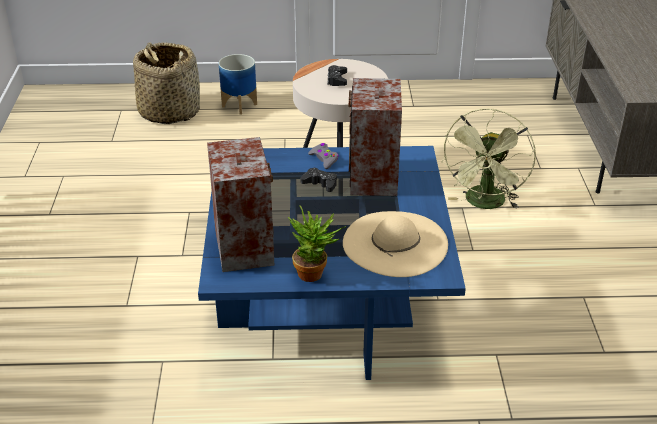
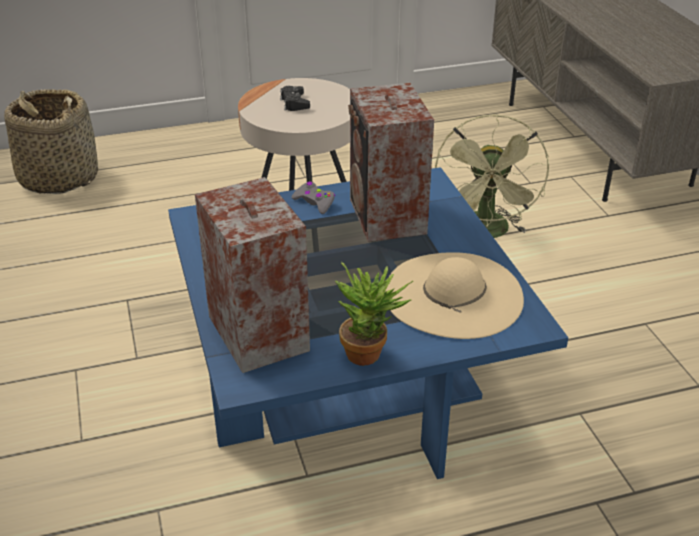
camera: 15 degrees left, 0 degrees up
planter [219,54,257,115] -> none
black game controller [300,168,337,192] -> none

